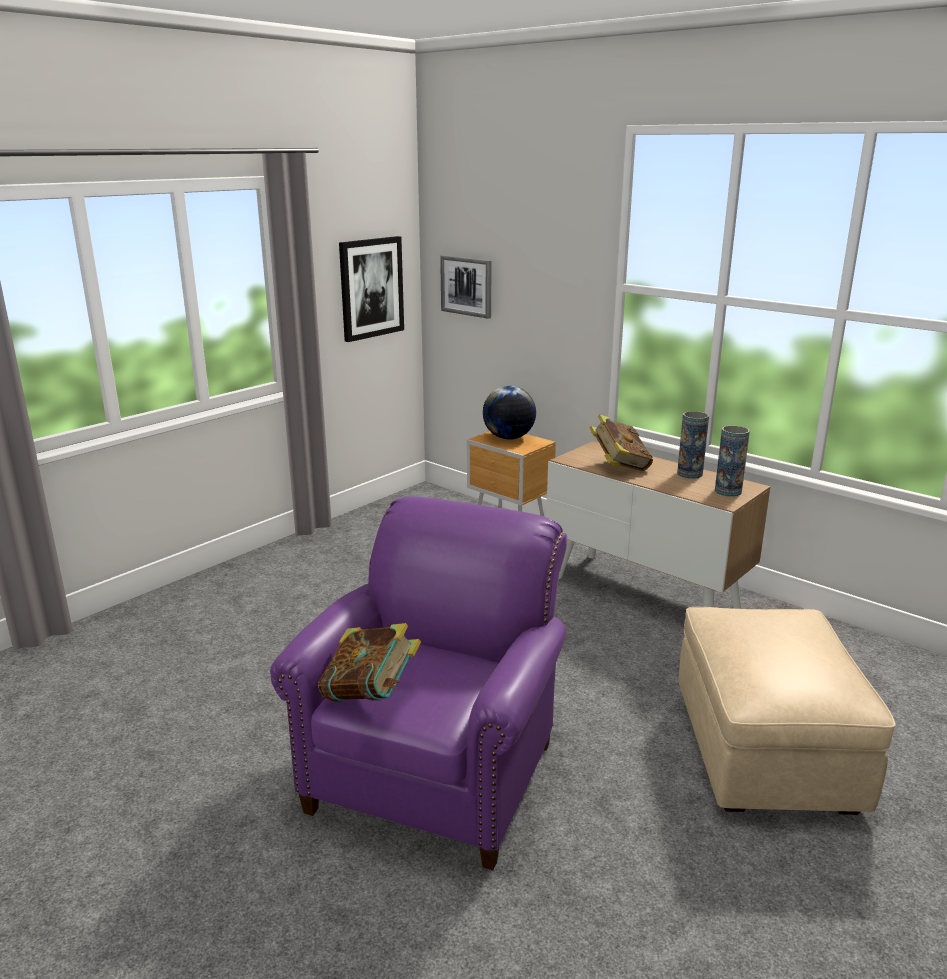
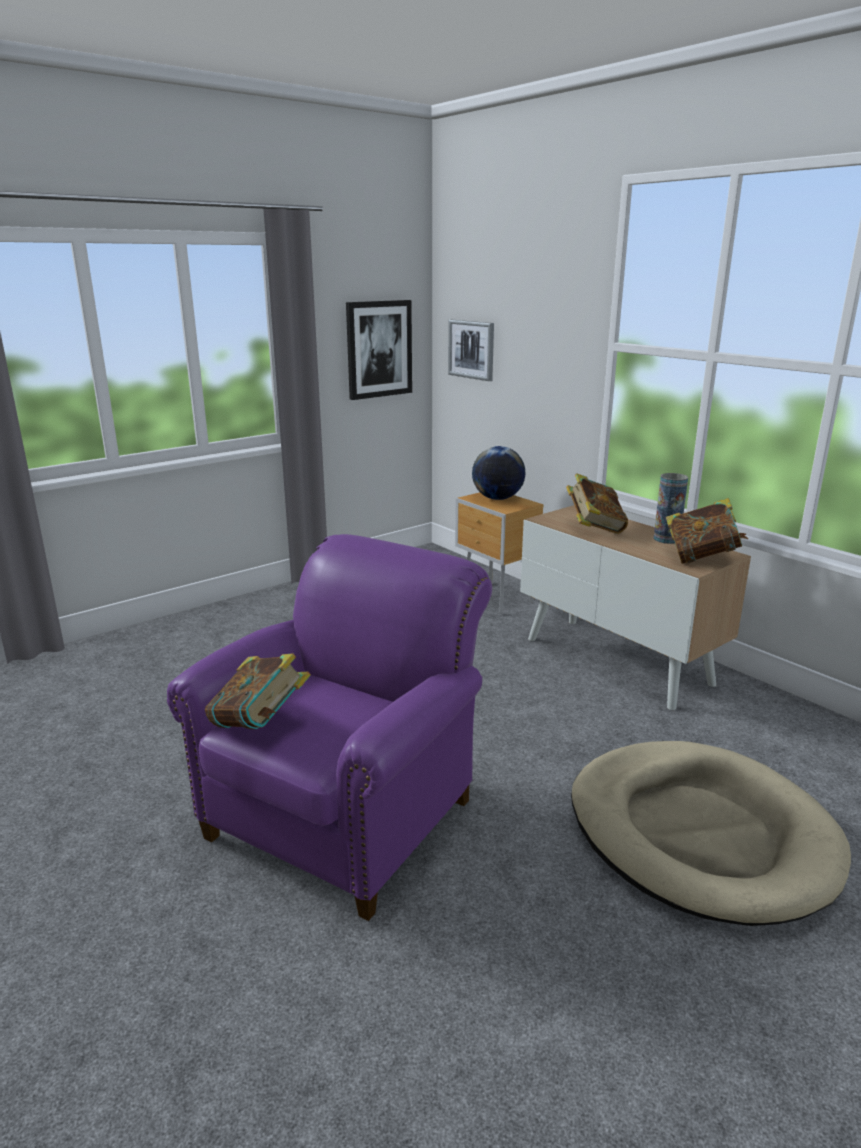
camera: 10 degrees right, 0 degrees up
beige ottoman [679,607,896,815] -> beige dog bed [571,741,851,926]
vase [715,425,750,497] -> book [666,498,748,563]

